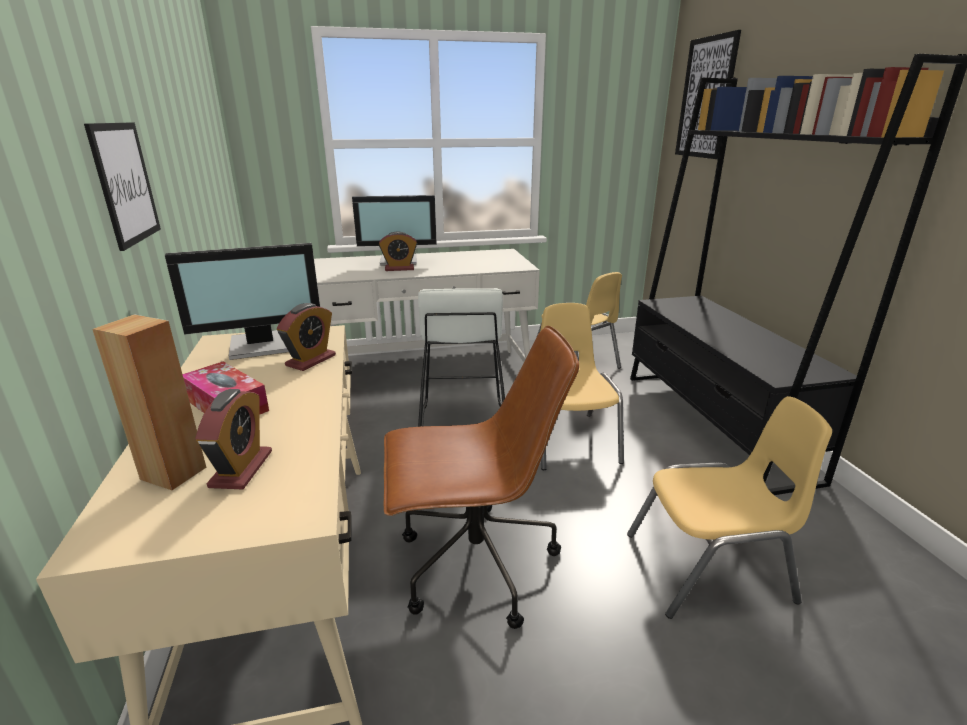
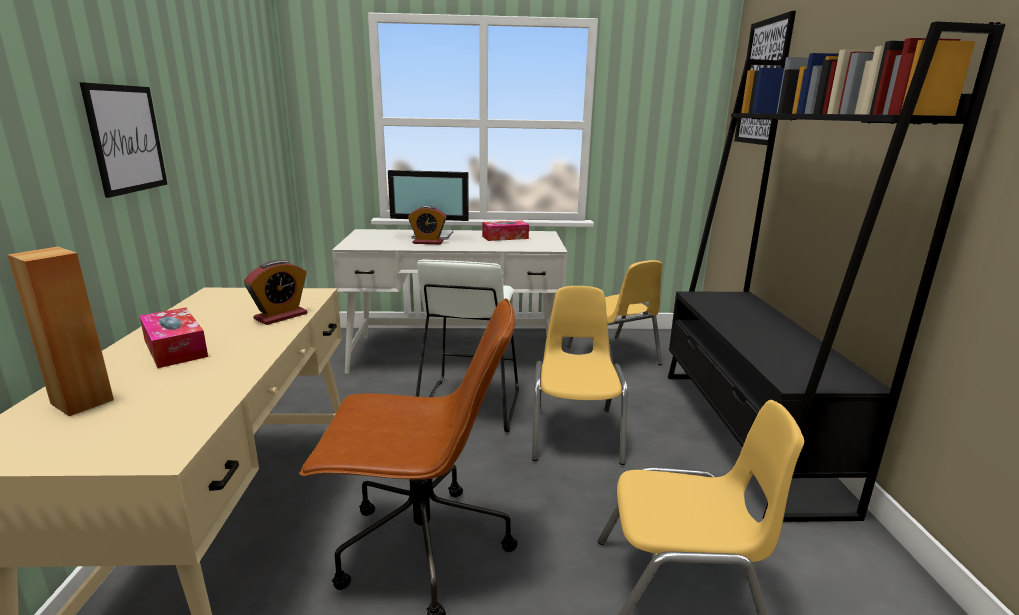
camera: 10 degrees right, 5 degrees down
monitor [165,243,320,360] -> none
alarm clock [195,389,272,489] -> none
none -> tissue box [482,221,529,241]

